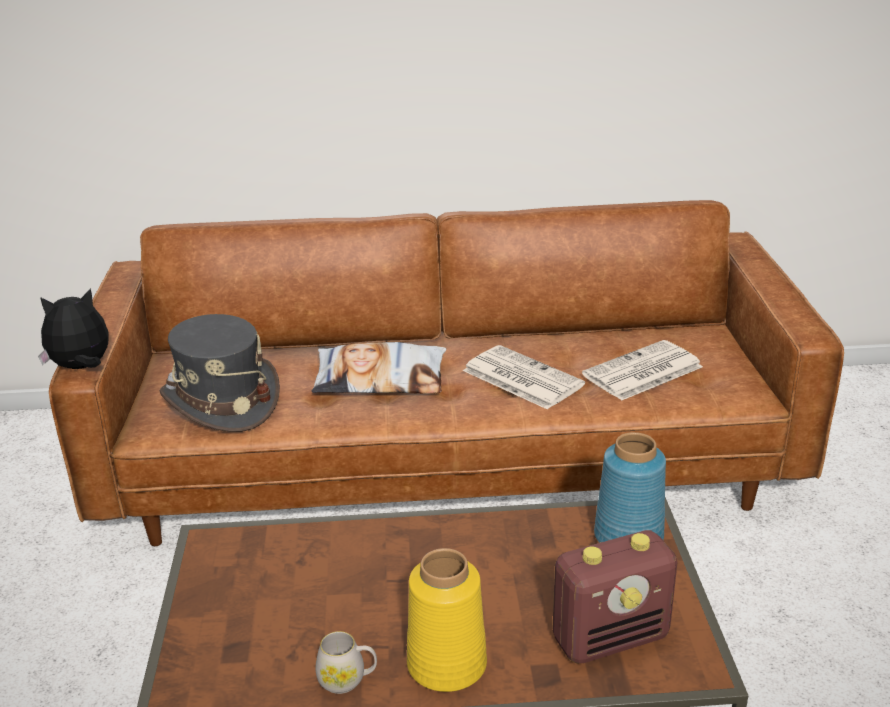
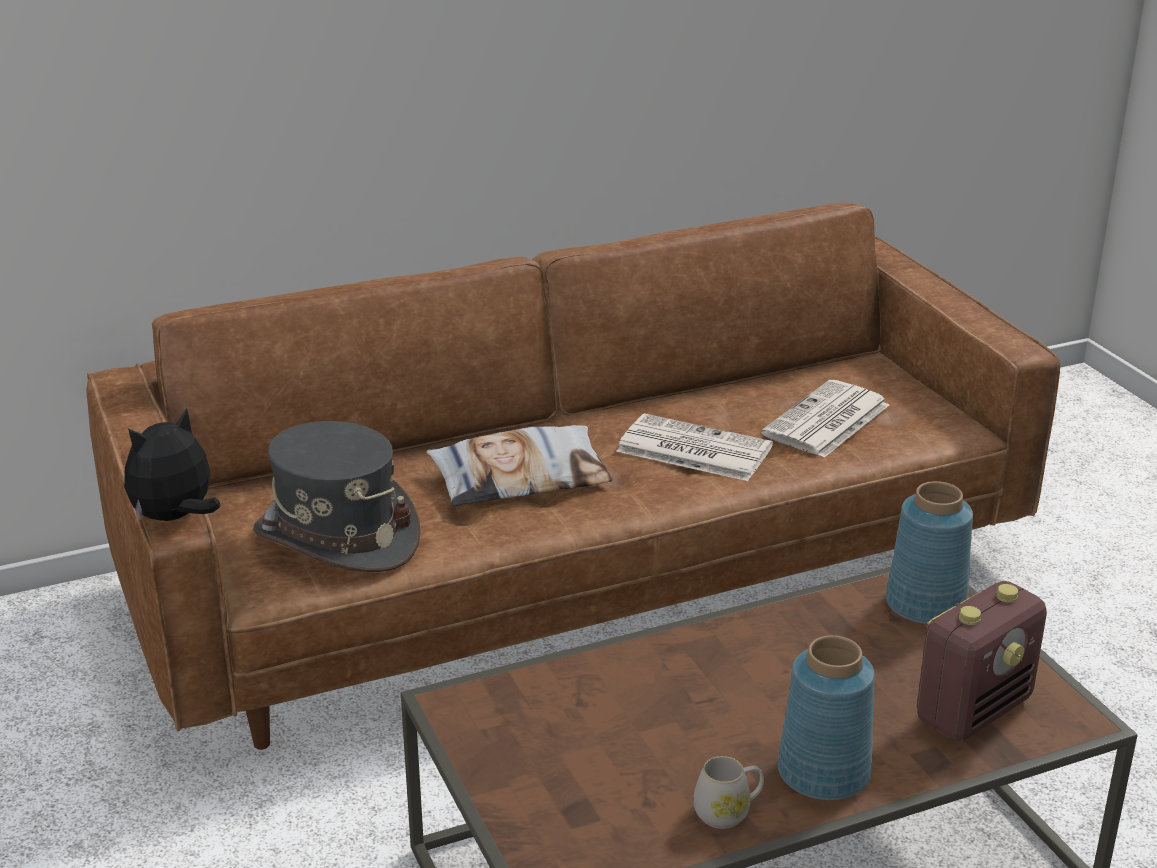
camera: 20 degrees left, 0 degrees up
yellow vase [407,548,487,692] -> blue vase [778,635,875,800]

